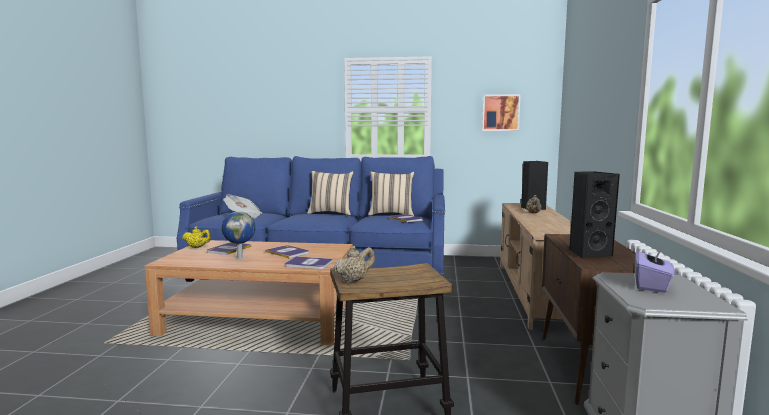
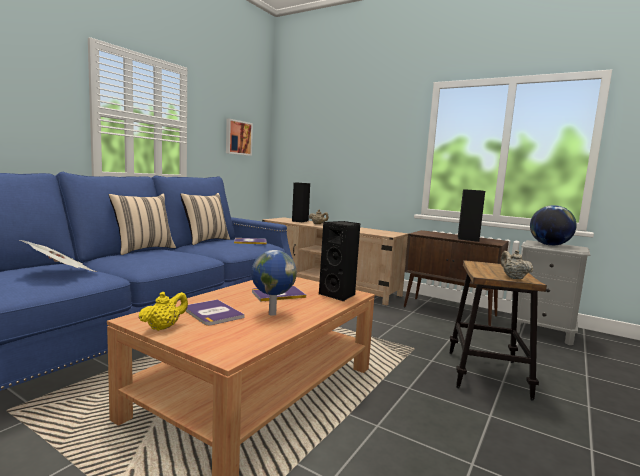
camera: 65 degrees left, 0 degrees up
book [285,256,333,269] -> black speaker [319,221,360,302]
purple tissue box [635,247,675,293] -> globe [530,205,577,246]

